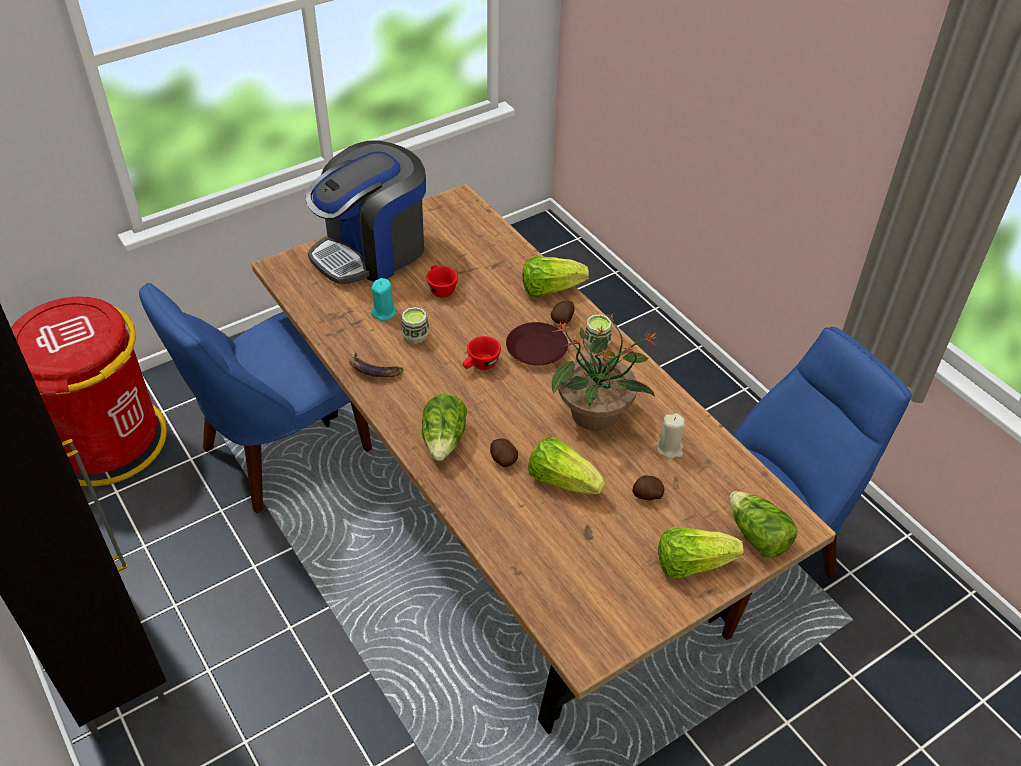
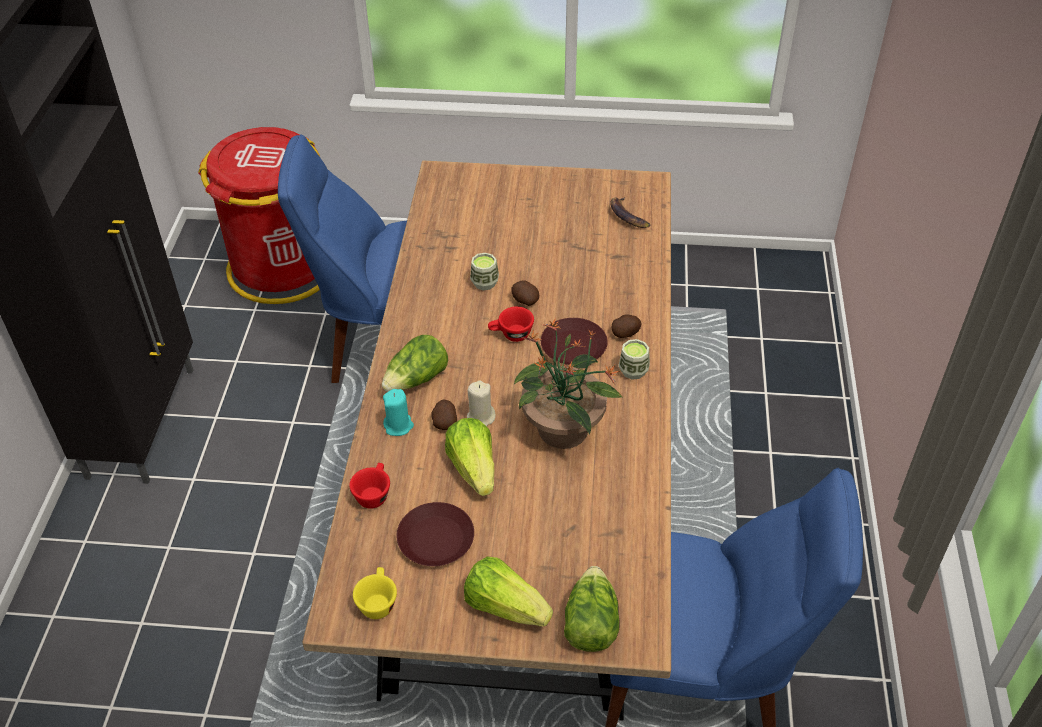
camera: 40 degrees right, 0 degrees up
coffee machine [305,140,426,284] -> none
banana [349,352,403,377] -> banana moved to [610,197,650,228]
turquoise candle [371,278,396,321] -> turquoise candle moved to [383,389,414,436]
red cup [426,265,458,297] -> red cup moved to [349,463,390,509]
lettuce [522,256,589,297] -> none
potato [633,475,665,500] -> potato moved to [511,281,539,306]
beige candle [657,413,685,459] -> beige candle moved to [467,380,496,427]
none -> yellow cup [353,567,397,619]
none -> brown plate [397,502,474,566]

